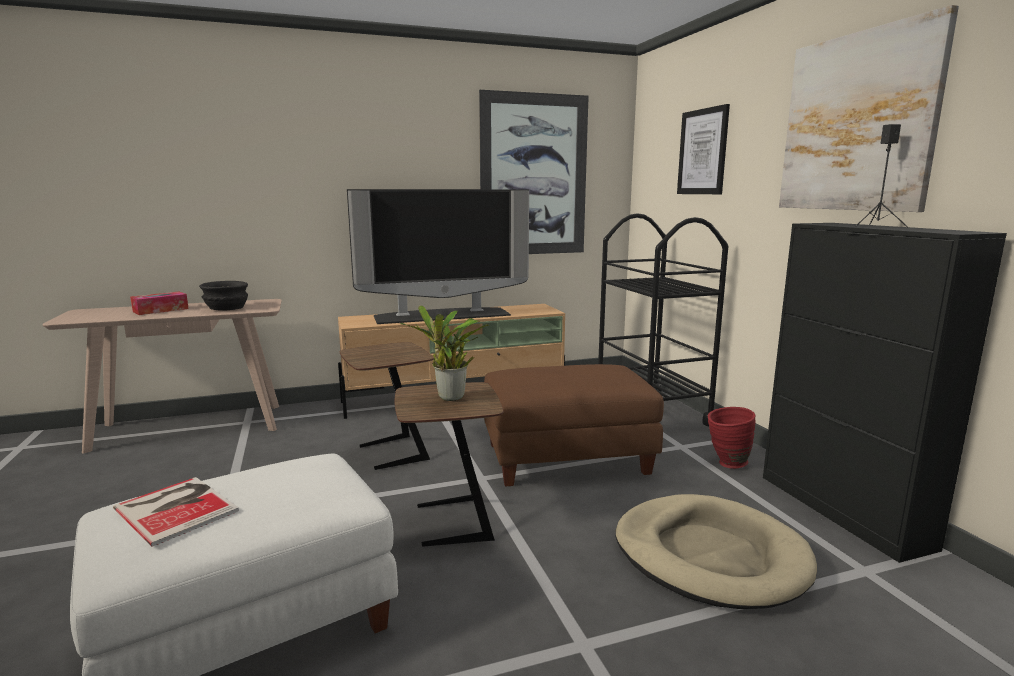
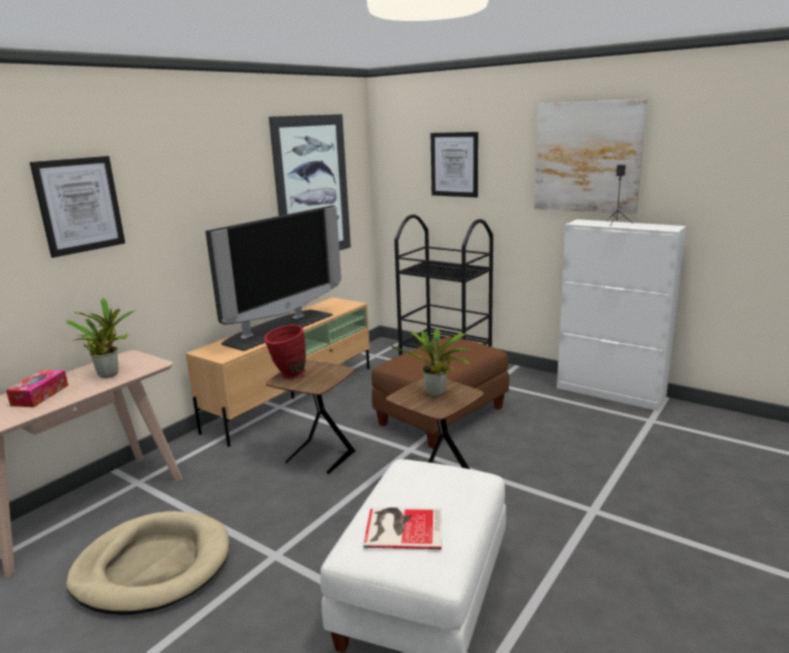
camera: 35 degrees left, 5 degrees up
black bowl [199,281,248,311] -> potted plant [66,298,135,378]
beige dog bed [615,494,817,609] -> beige dog bed moved to [66,511,229,615]
red vase [708,407,755,469] -> red vase moved to [264,324,306,379]
black cabinet [763,223,1007,563] -> white cabinet [557,219,686,411]
none -> picture [30,156,125,258]

